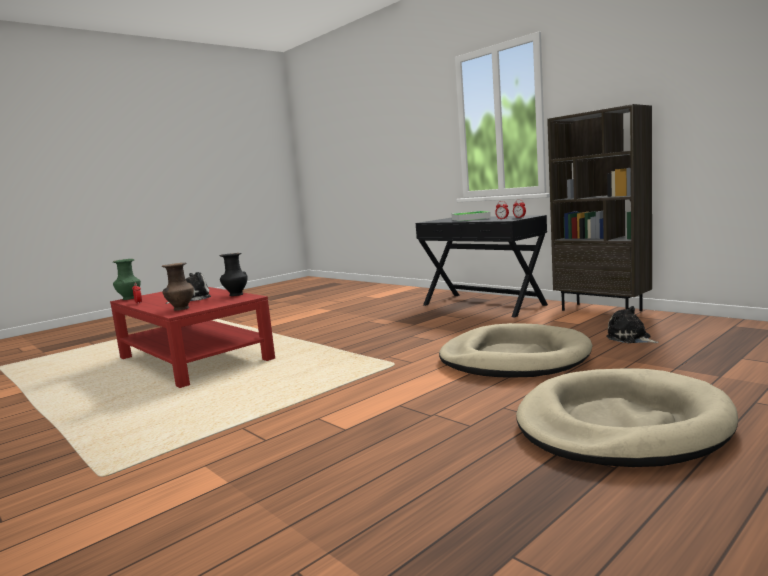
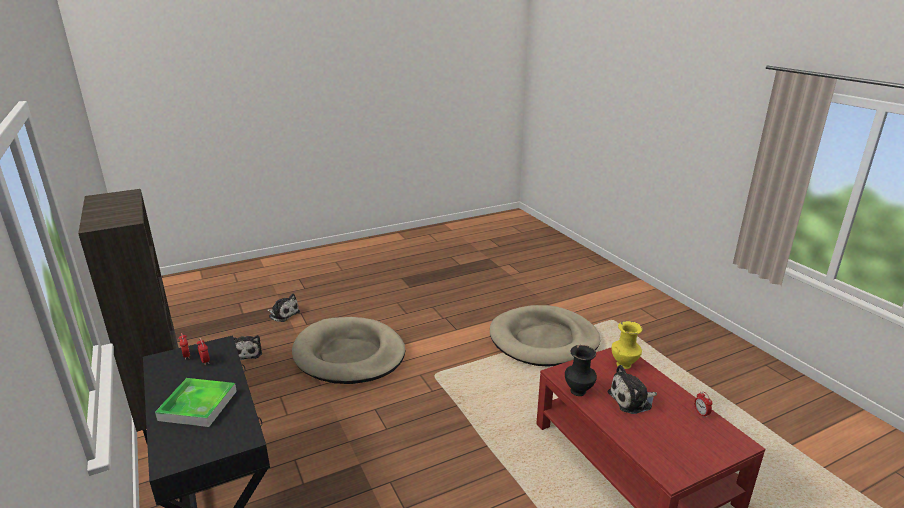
camera: 165 degrees left, 15 degrees up
green vase [113,259,141,300] -> none
brown vase [162,263,194,310] -> yellow vase [611,321,643,369]
beige dog bed [516,368,738,467] -> beige dog bed moved to [490,305,600,367]
none -> plush toy [267,294,300,322]

